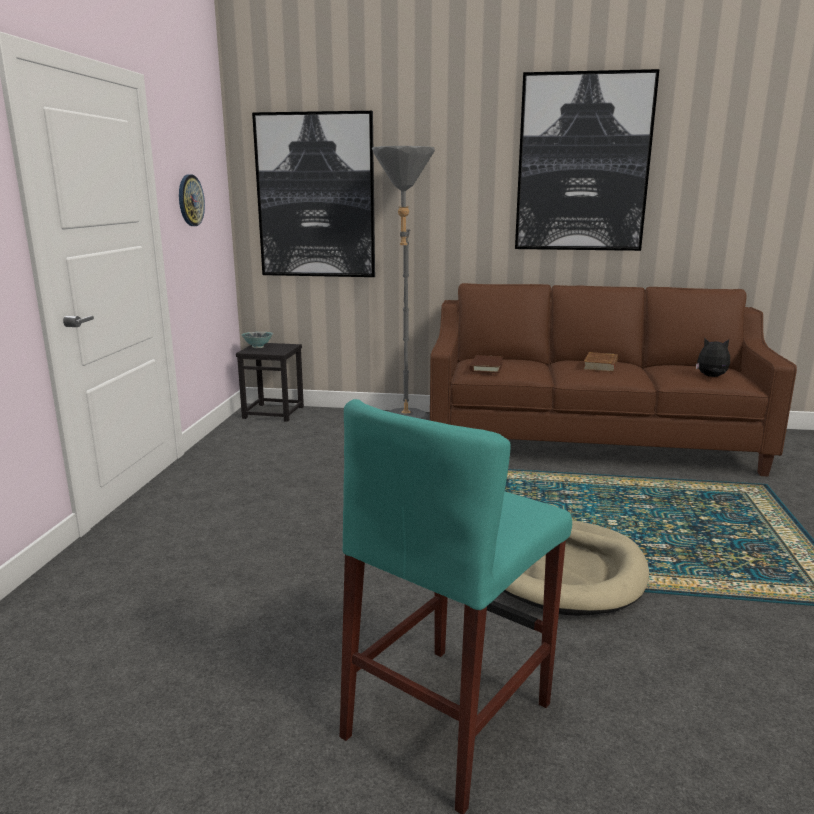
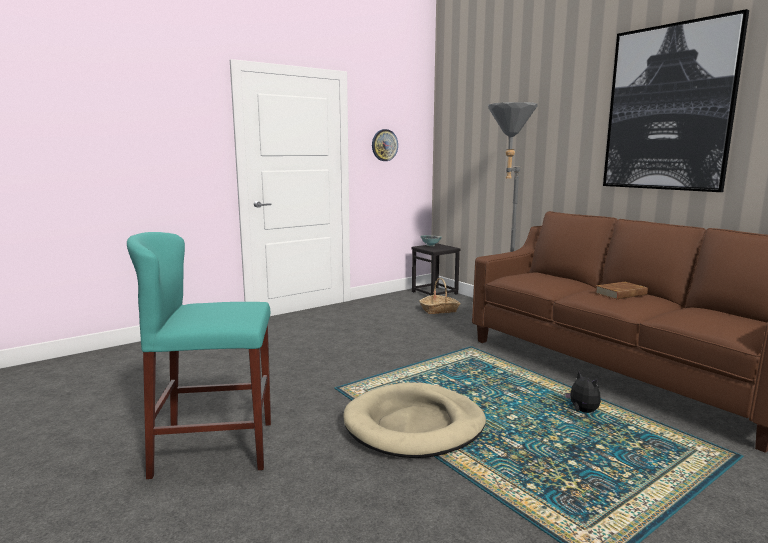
camera: 45 degrees right, 5 degrees down
picture [252,111,375,277] -> none
brown book [469,355,503,373] -> none
plush toy [696,338,730,377] -> plush toy moved to [565,371,601,413]
none -> basket [419,278,461,314]

